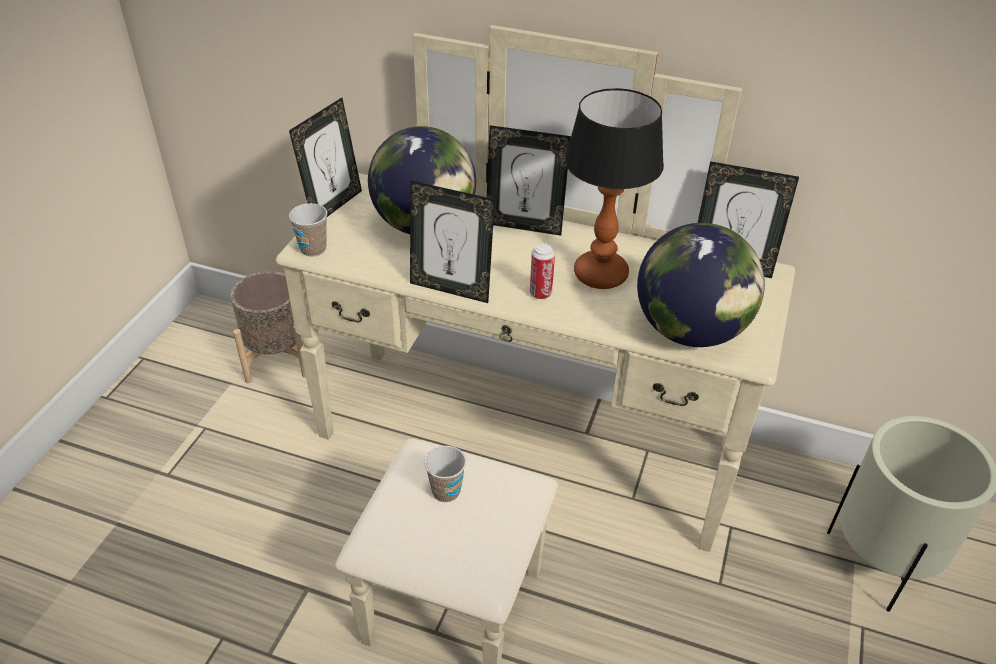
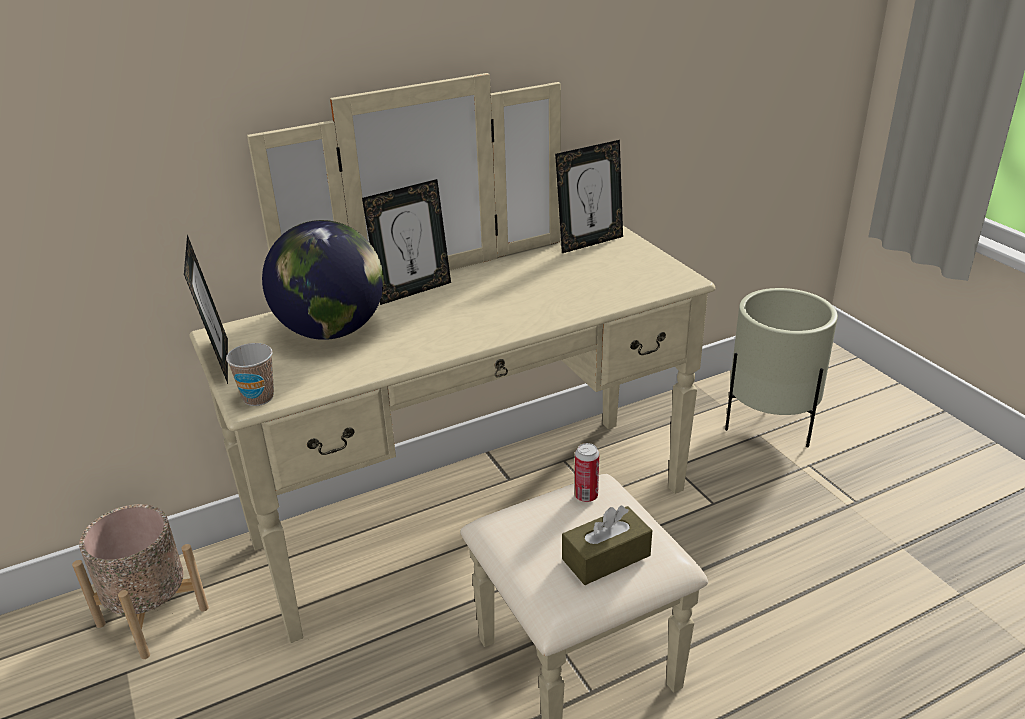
camera: 45 degrees left, 10 degrees down
picture frame [410,180,495,303] -> none
cup [424,446,466,502] -> none
can [530,243,555,299] -> can moved to [575,443,599,502]
table lamp [565,88,664,289] -> none
globe [637,223,765,347] -> none
none -> brown tissue box [562,506,652,585]

